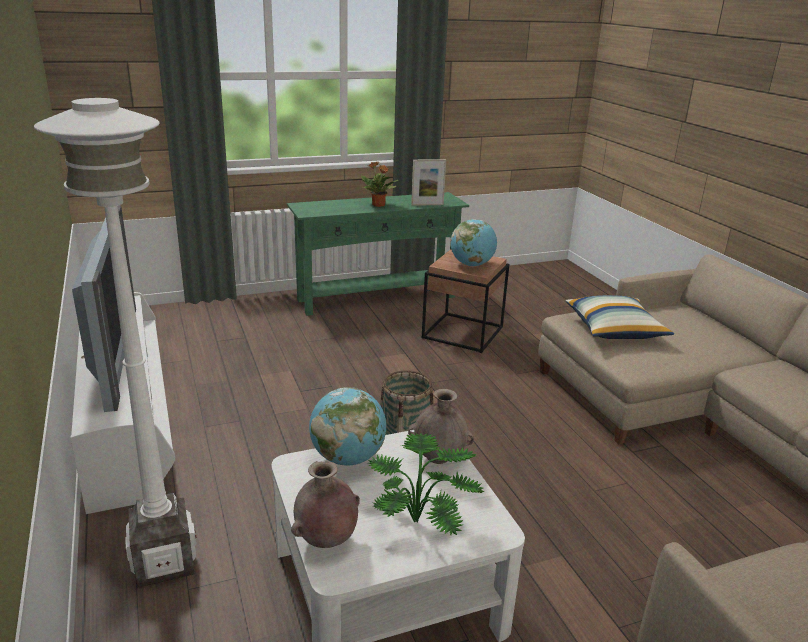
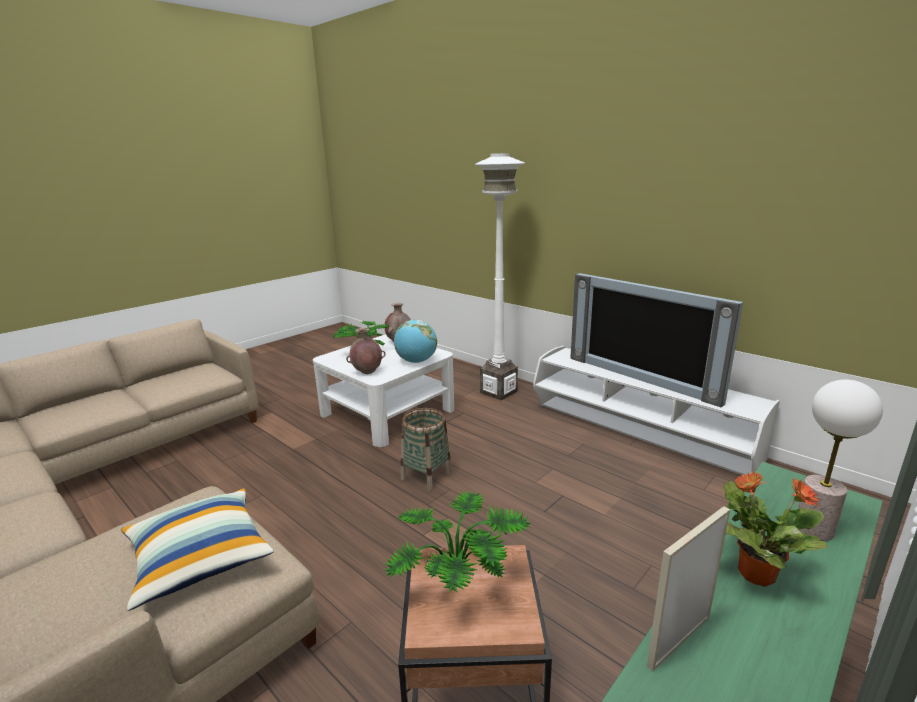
camera: 155 degrees right, 5 degrees down
globe [450,219,497,266] -> potted plant [384,491,531,593]
none -> table lamp [798,380,883,541]

